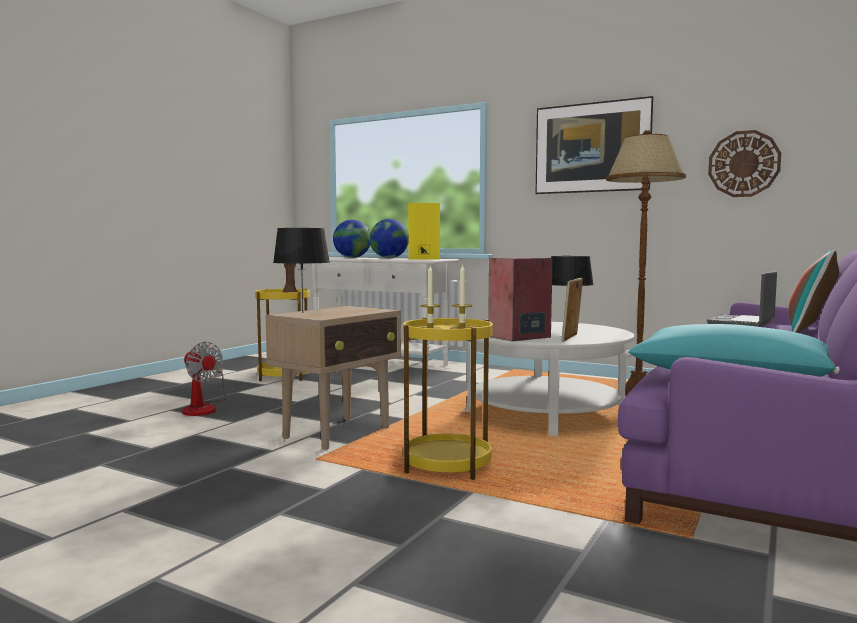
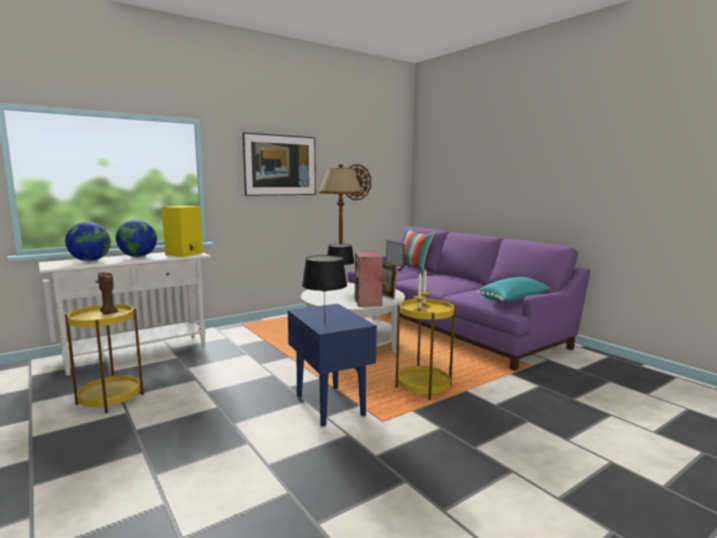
camera: 65 degrees left, 5 degrees up
fan [182,342,227,416] -> none
beige side table [266,306,401,450] -> blue side table [288,304,377,427]

